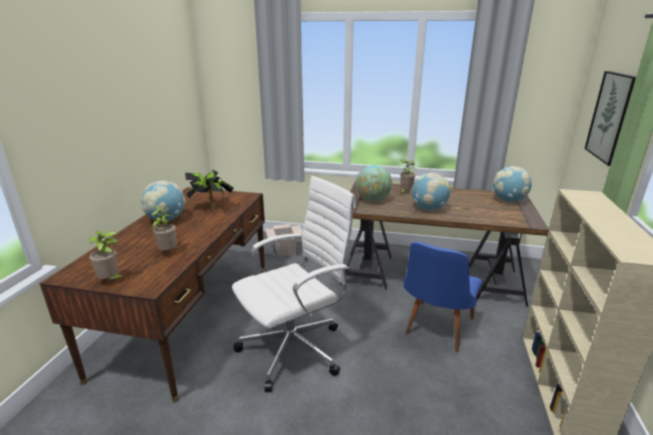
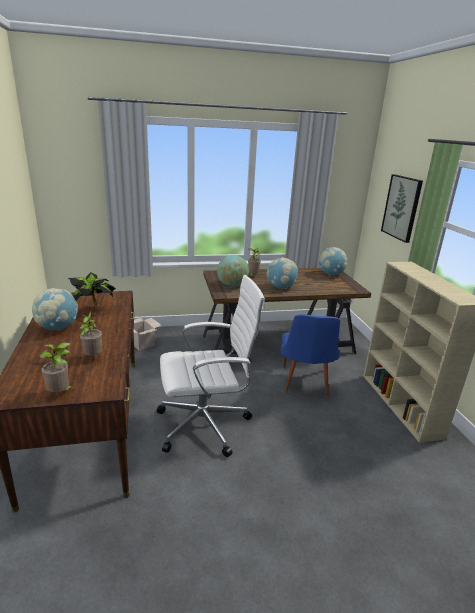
camera: 25 degrees left, 0 degrees up
white office chair [232,176,356,392] -> white office chair turned 45 degrees clockwise [157,275,265,457]

